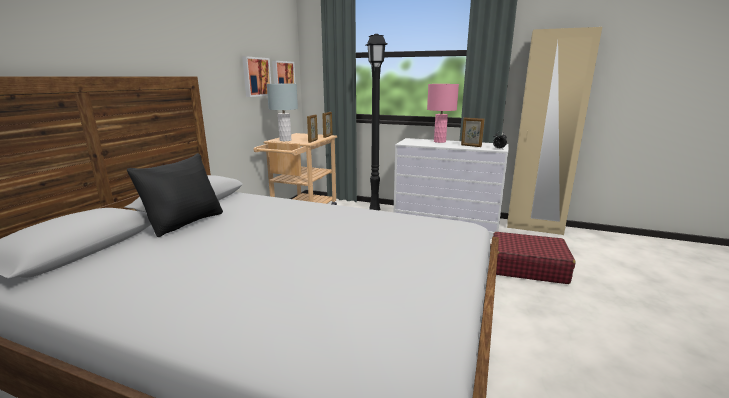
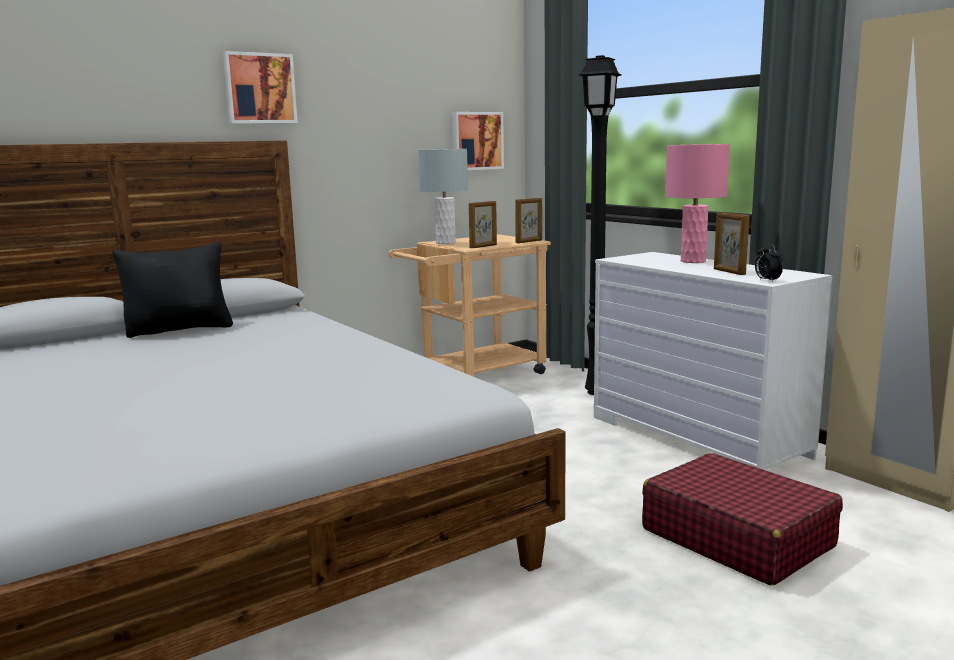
camera: 35 degrees right, 5 degrees down
picture [242,56,271,97] -> picture moved to [223,51,298,124]

